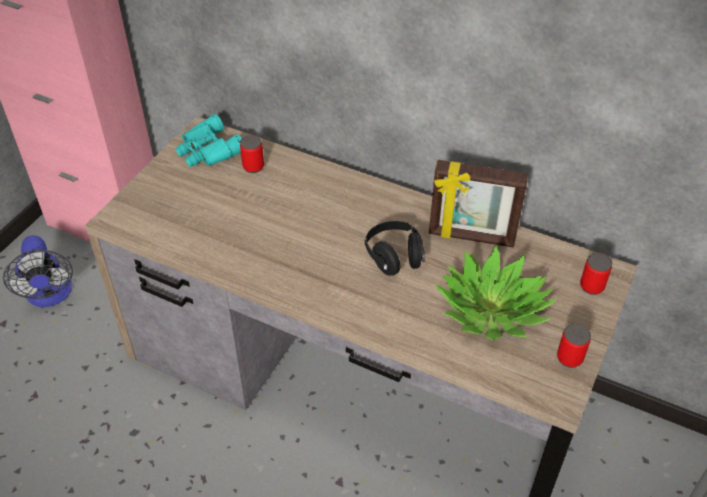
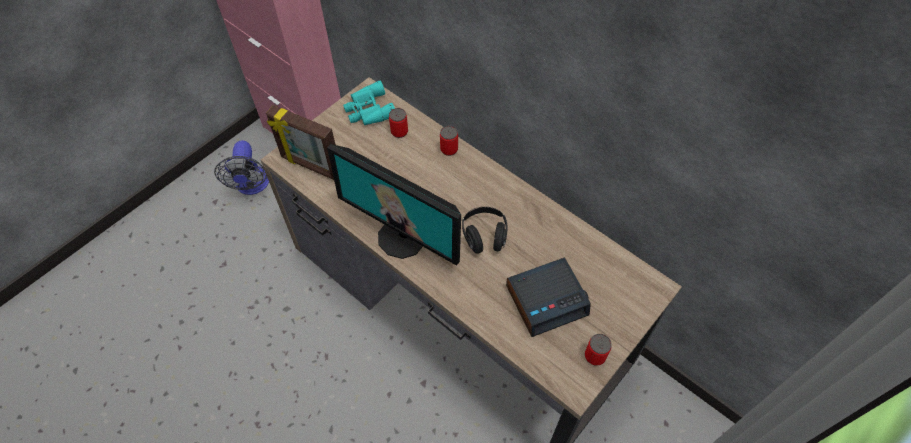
camera: 15 degrees right, 10 degrees up
picture frame [429,160,528,248] -> picture frame moved to [266,105,336,180]
potted plant [435,245,557,341] -> alarm clock [506,258,591,337]
can [580,253,612,295] -> can moved to [440,126,458,156]
none -> monitor [327,144,461,266]

